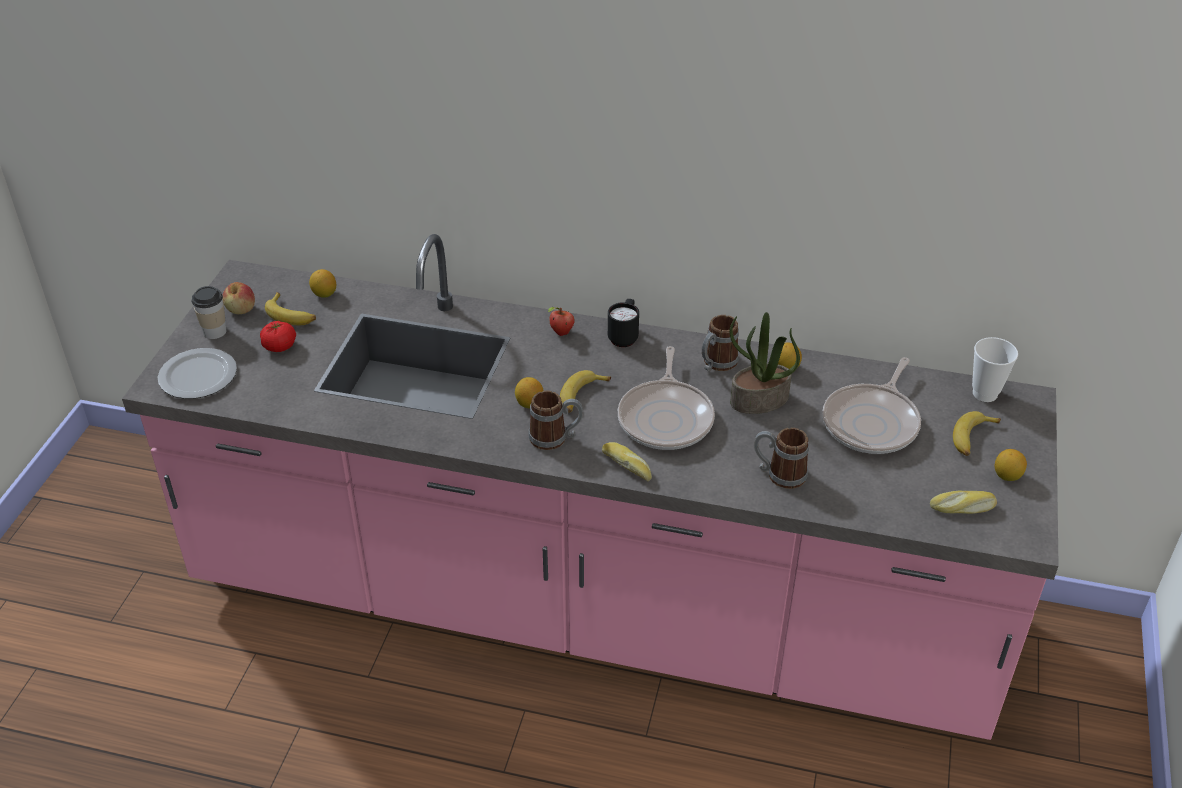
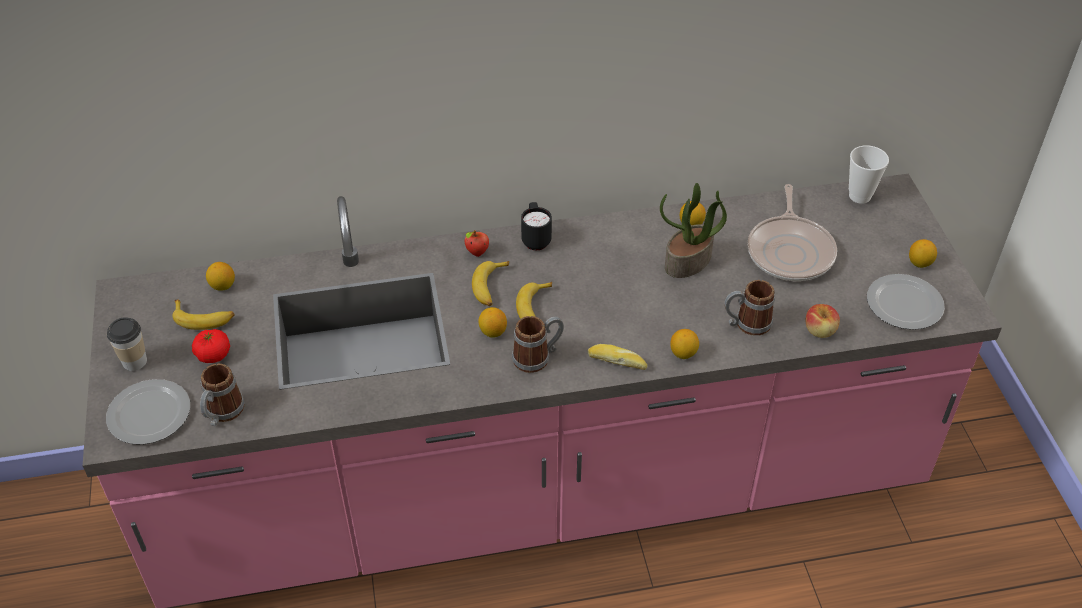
camera: 25 degrees left, 5 degrees up
apple [222,282,255,314] -> apple moved to [806,304,840,338]
frying pan [618,346,715,450] -> none
mug [702,315,739,371] -> mug moved to [200,364,245,426]
bread [930,490,997,514] -> plate [867,274,945,330]
banana [953,411,1001,456] -> banana moved to [472,261,509,306]
none -> lemon [670,329,699,359]

